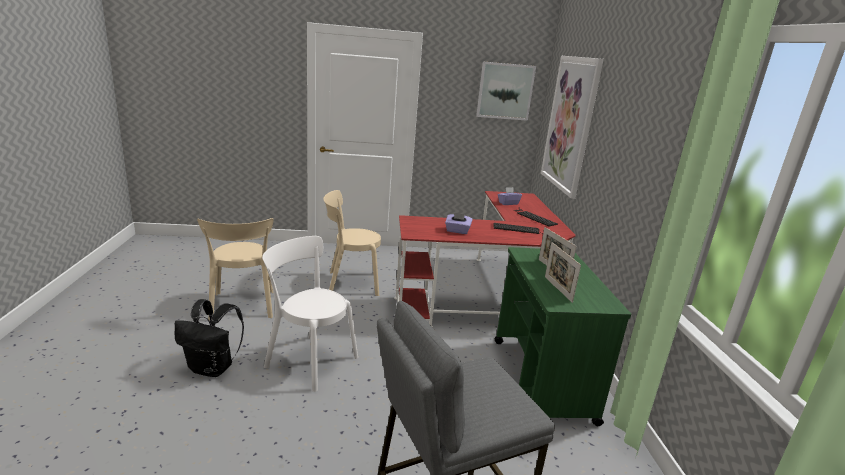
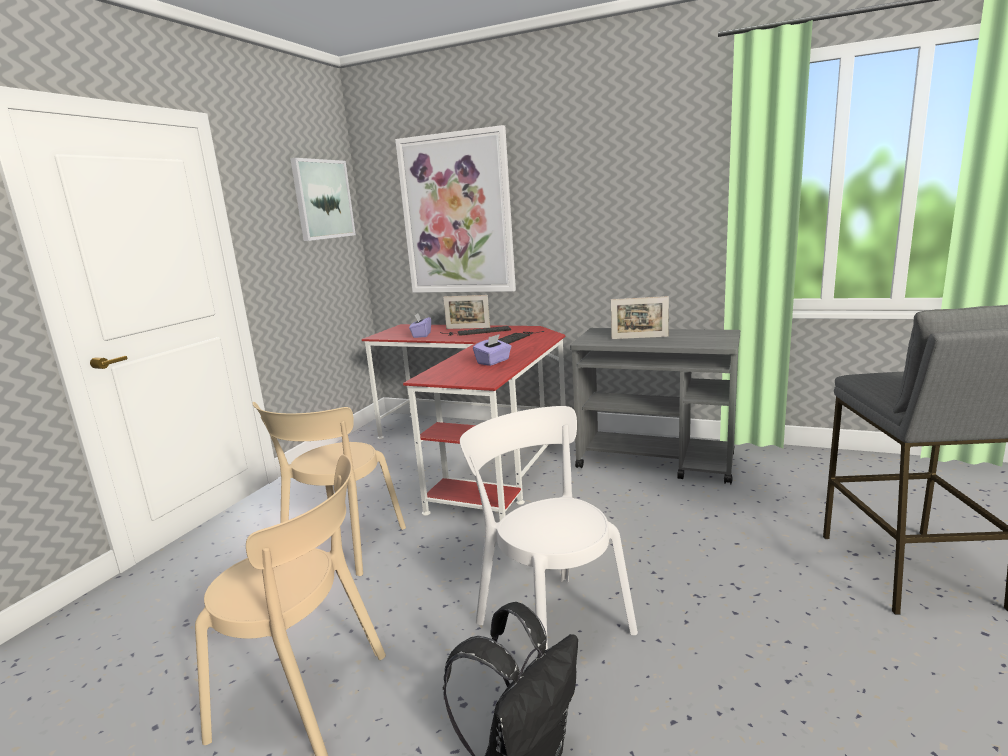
camera: 60 degrees left, 5 degrees down
white chair [262,236,358,392] -> white chair turned 90 degrees clockwise [460,406,638,656]
green cart [495,247,631,426] -> grey cart [570,328,740,484]
picture frame [545,242,581,303] -> picture frame moved to [443,295,490,329]

